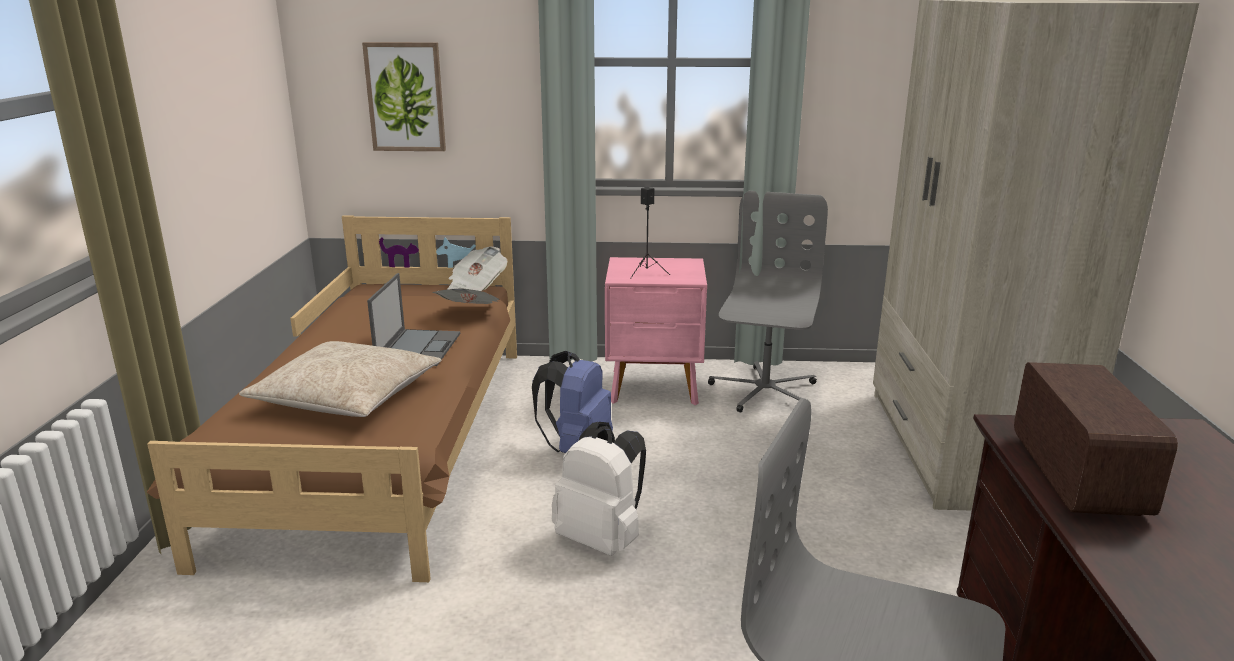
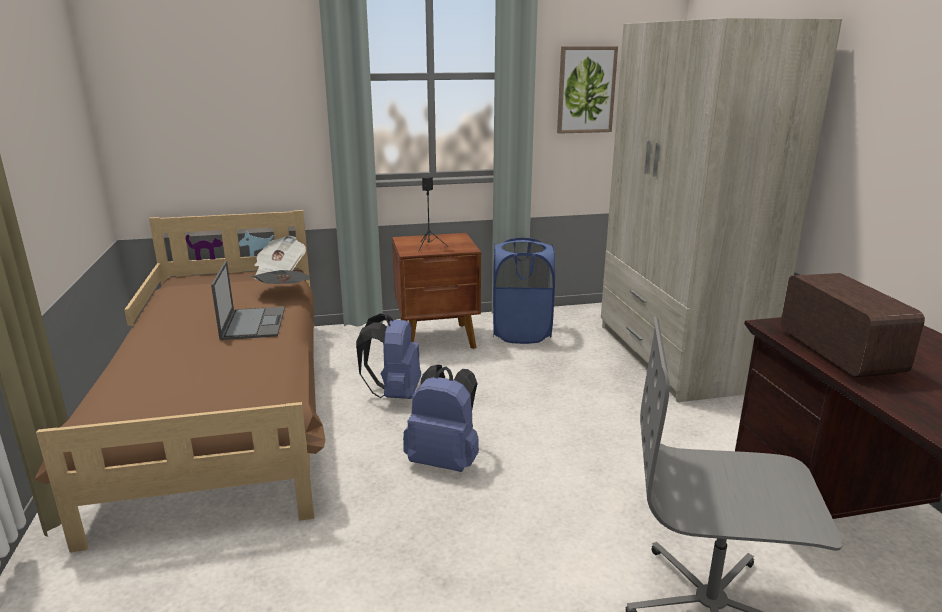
camera: 15 degrees left, 0 degrees up
beige pillow [239,341,441,417] -> none
picture [362,42,446,151] -> picture moved to [557,46,618,134]
white backpack [552,422,646,556] -> blue backpack [403,365,479,472]
pink nightstand [605,257,707,405] -> brown nightstand [392,233,481,349]
grey office chair [708,191,828,412] -> blue laundry basket [493,238,555,344]

